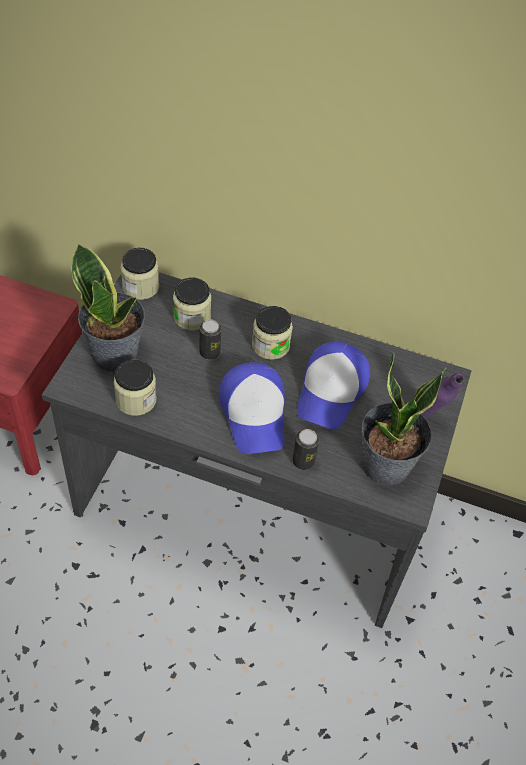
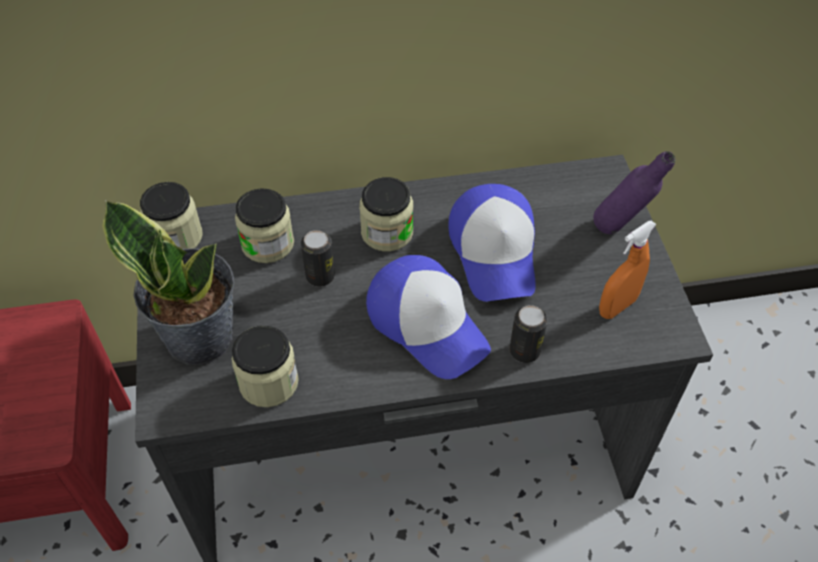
camera: 25 degrees left, 0 degrees up
potted plant [361,352,446,485] -> orange spray bottle [599,221,657,319]

